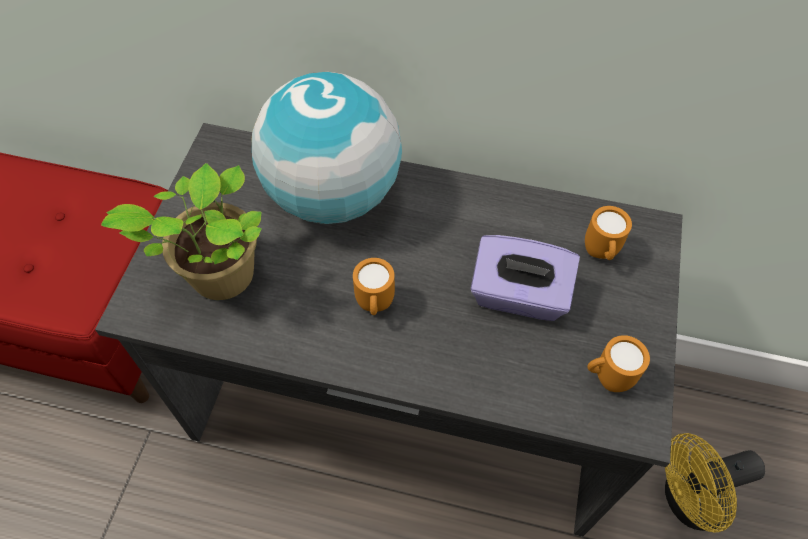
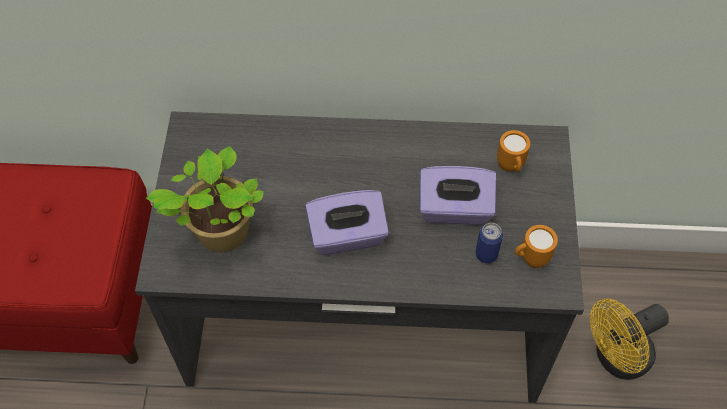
camera: 10 degrees left, 0 degrees up
globe [252,72,402,224] -> none
orange mug [353,258,395,315] -> purple tissue box [305,190,389,255]
none -> can [475,223,503,263]

